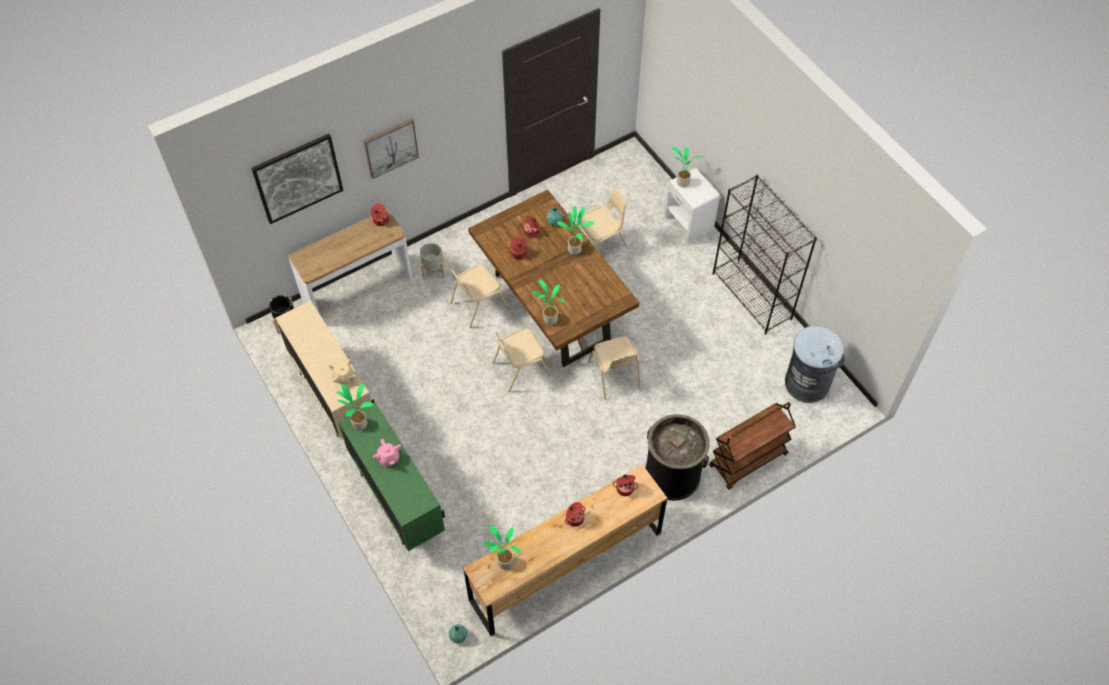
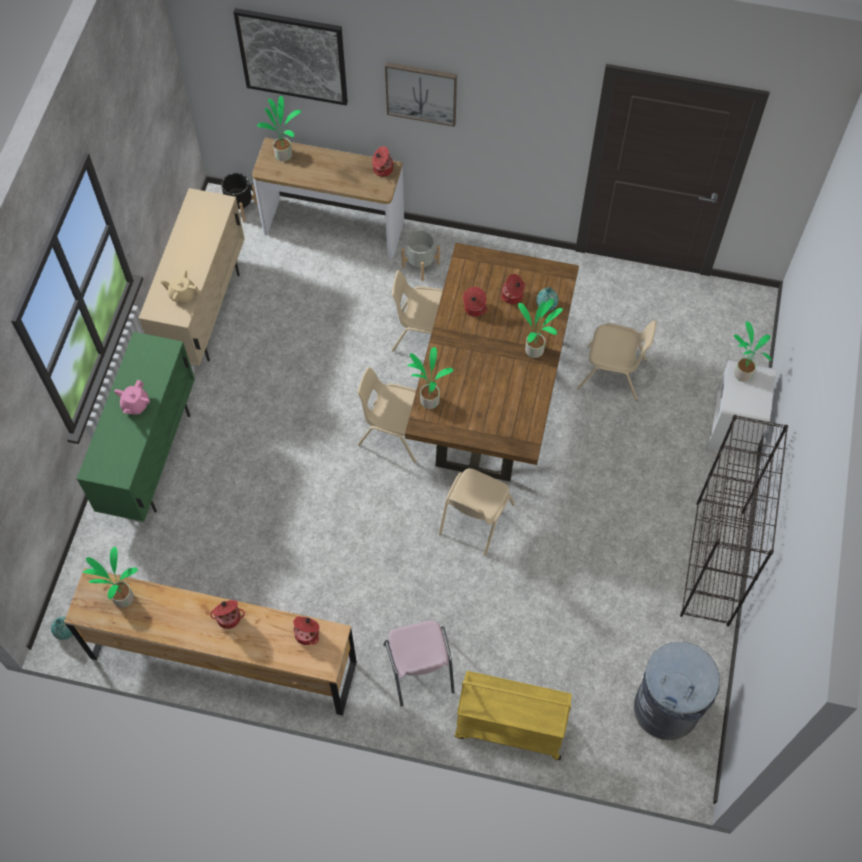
camera: 45 degrees right, 5 degrees up
beige teapot [329,359,356,385] -> beige teapot turned 120 degrees clockwise [161,270,200,303]
potted plant [336,384,374,430] -> potted plant moved to [257,96,301,161]
black trash can [645,414,710,500] -> pink chair [383,620,455,706]
brown cart [709,402,796,490] -> yellow cart [454,671,572,760]

